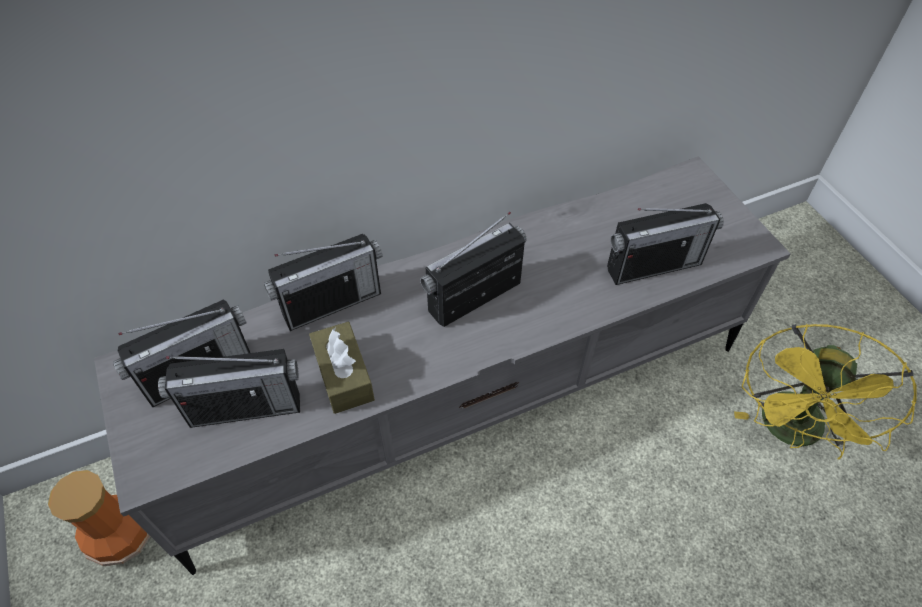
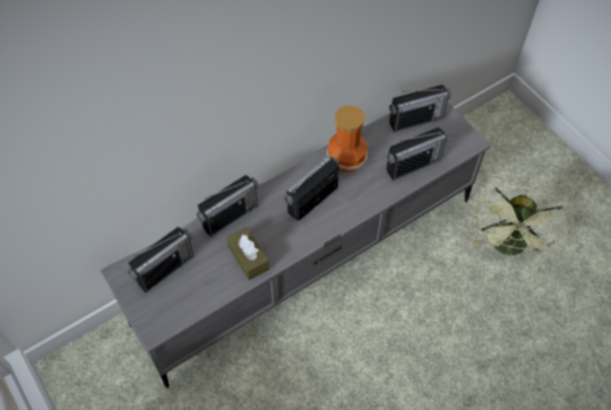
camera: 10 degrees left, 5 degrees up
vase [48,470,151,566] -> vase moved to [327,105,368,172]
radio [158,349,300,428] -> radio moved to [389,85,452,132]
yellow fan [734,324,917,460] -> green fan [473,186,568,260]

